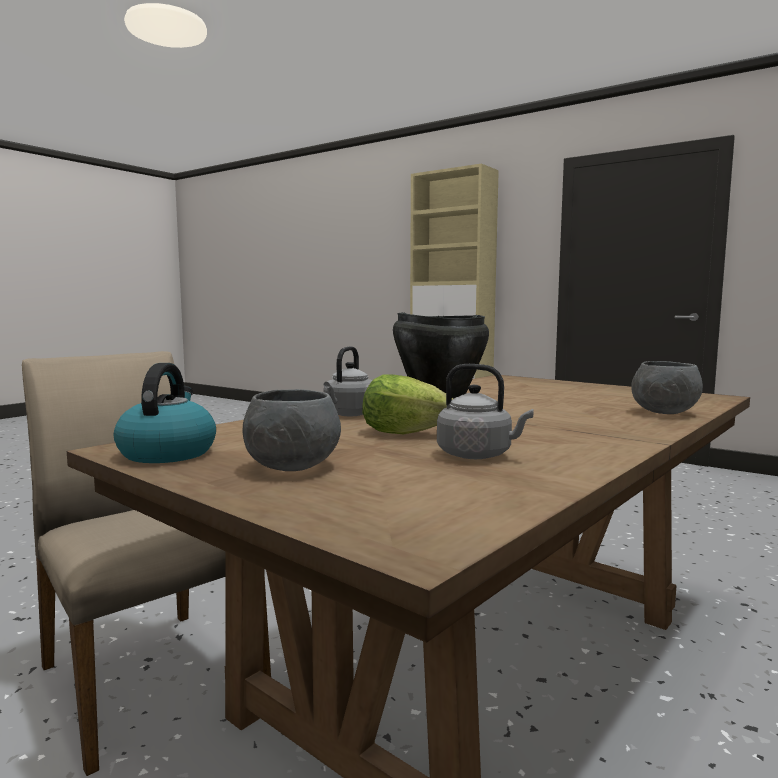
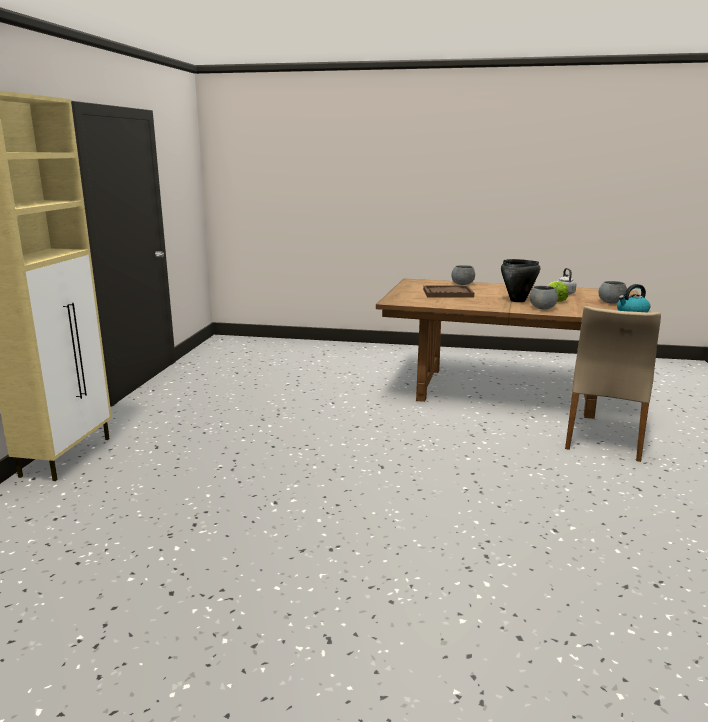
camera: 115 degrees left, 10 degrees up
grey kettle [323,346,372,416] -> grey bowl [529,286,558,309]
none -> brown tray [423,285,474,298]

